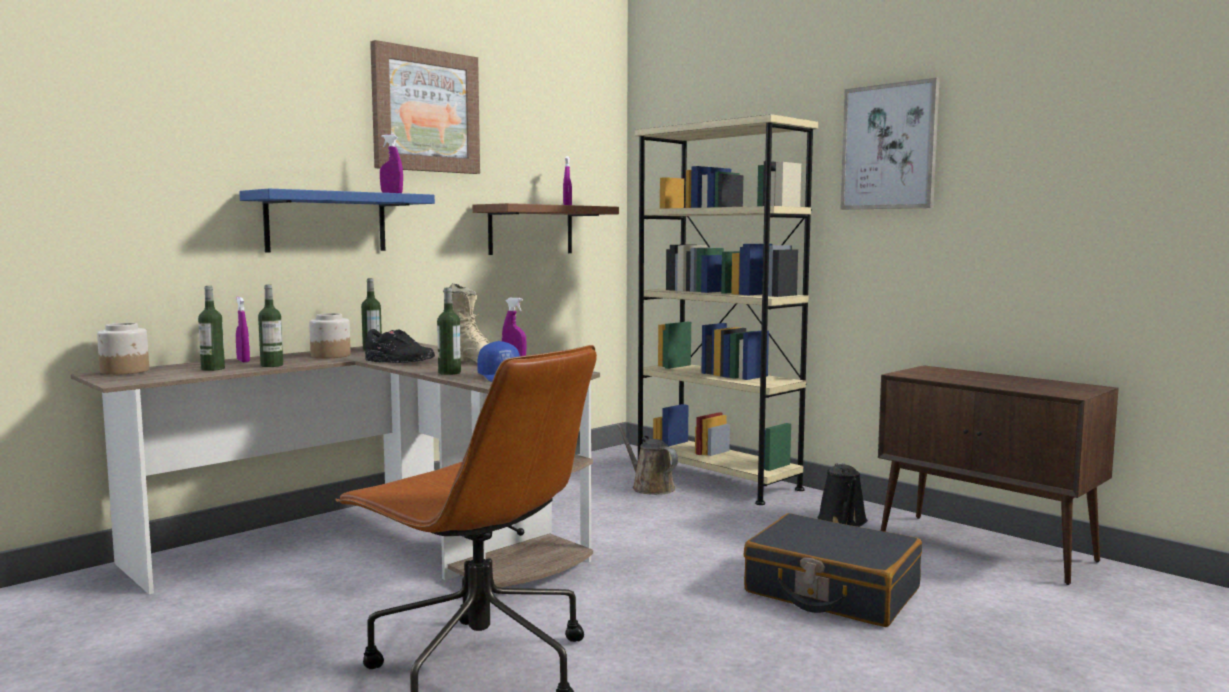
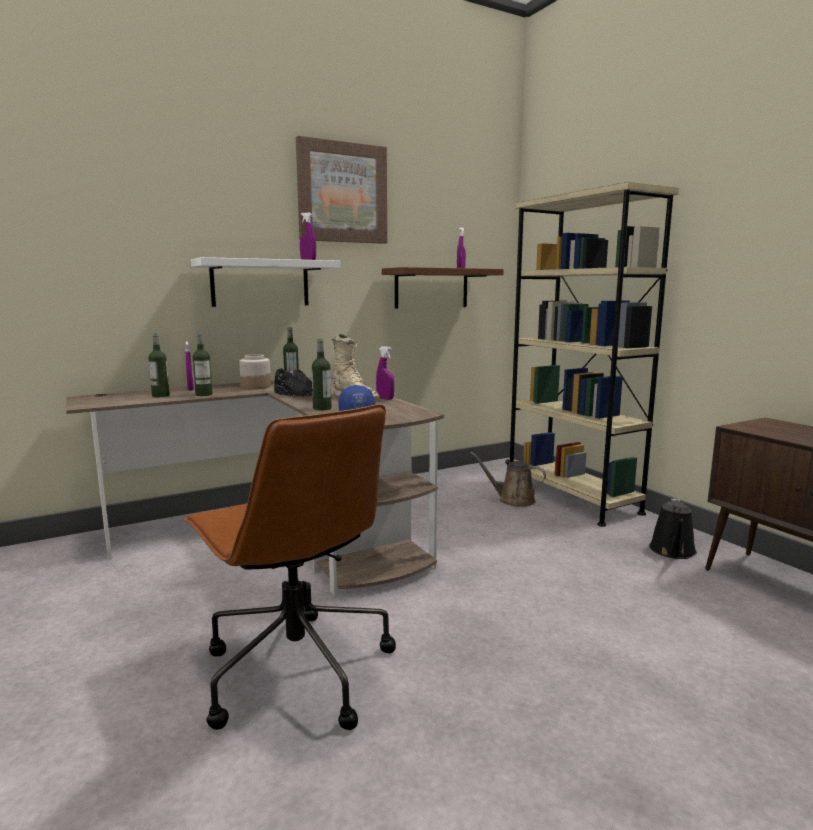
camera: 15 degrees right, 5 degrees up
jar [97,323,149,375] -> none
blue shelf [239,189,435,252] -> white shelf [191,257,340,307]
brown watering can [616,423,678,495] -> brown watering can turned 45 degrees counterclockwise [470,452,546,507]
black suitcase [744,513,922,627] -> none
picture [840,77,940,210] -> none

